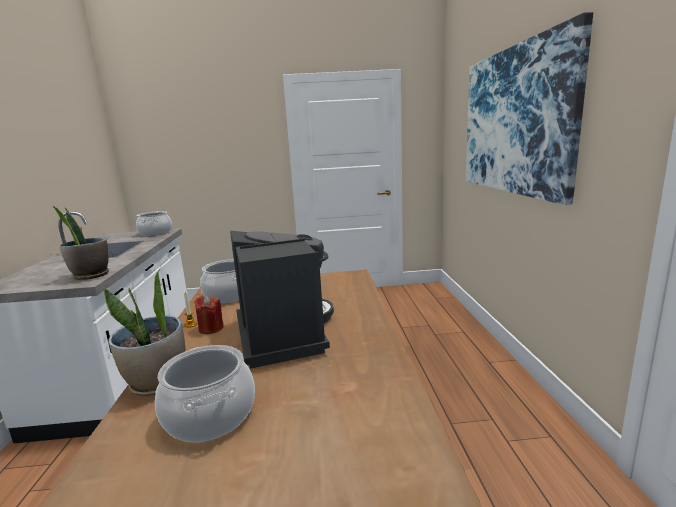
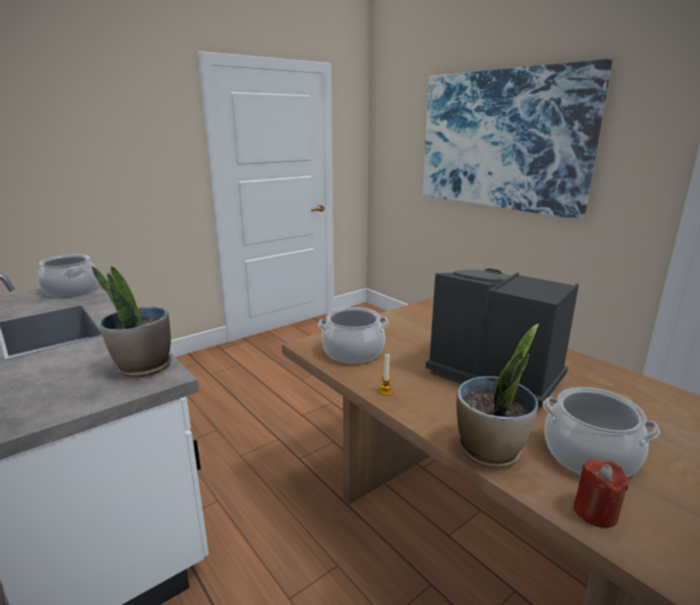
camera: 35 degrees left, 5 degrees up
red candle [194,296,224,334] -> red candle moved to [573,459,629,528]

